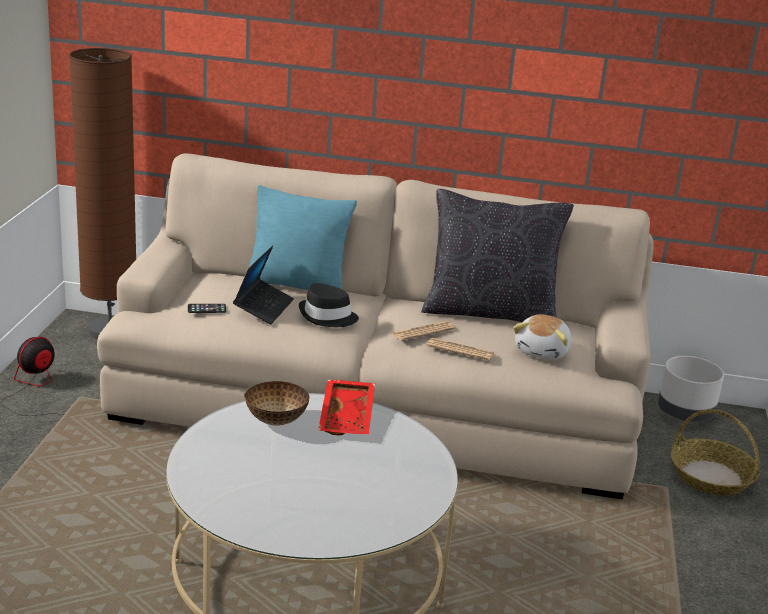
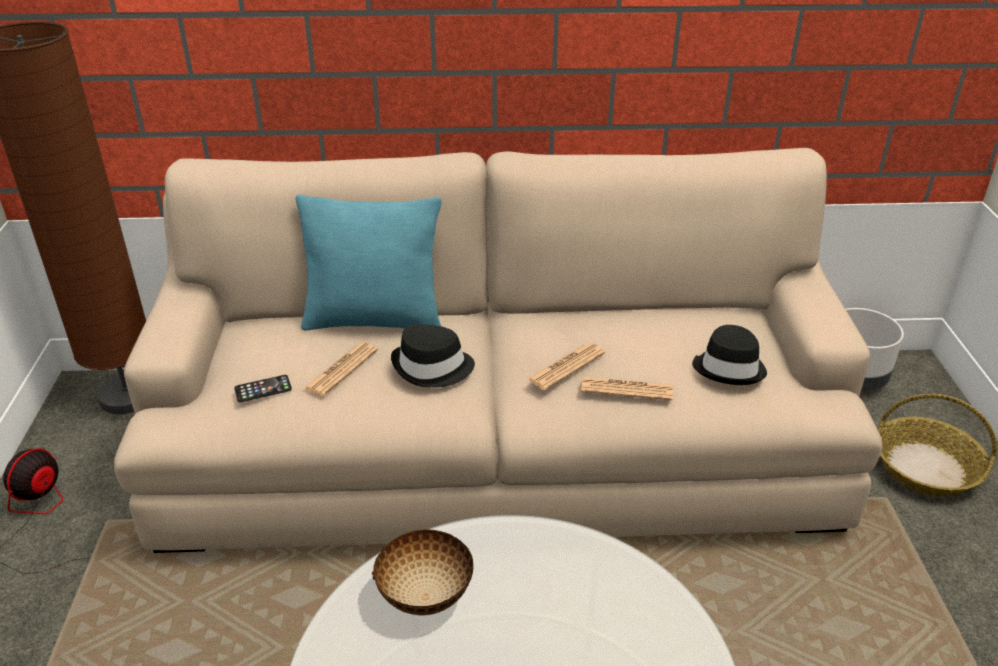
camera: 10 degrees left, 10 degrees up
laptop [233,245,294,324] -> newspaper [303,342,378,397]
red tray [318,380,375,436] -> none
black pillow [421,189,574,322] -> none
plush toy [513,314,572,360] -> black hat [692,325,767,385]

